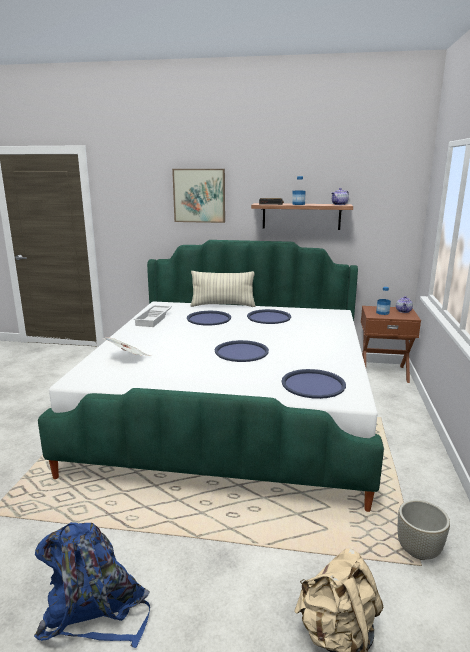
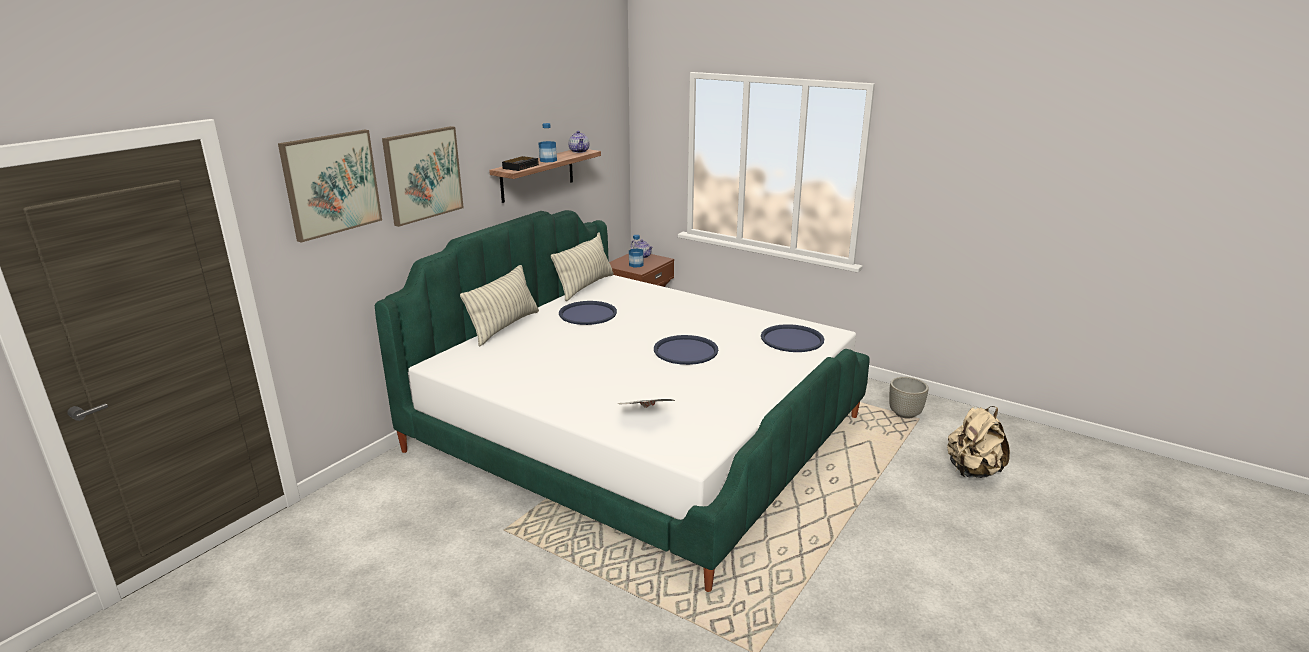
camera: 65 degrees left, 5 degrees up
blue backpack [34,522,150,648] -> none
white tray [133,305,172,327] -> none
blue tray [187,311,231,326] -> none
none -> picture [278,129,382,243]
none -> pillow [551,232,614,301]

